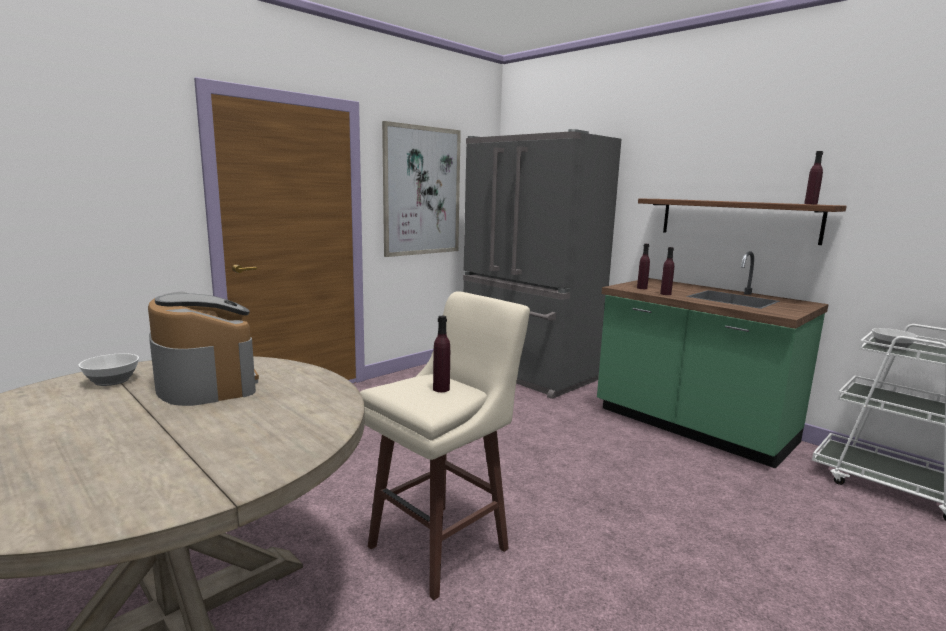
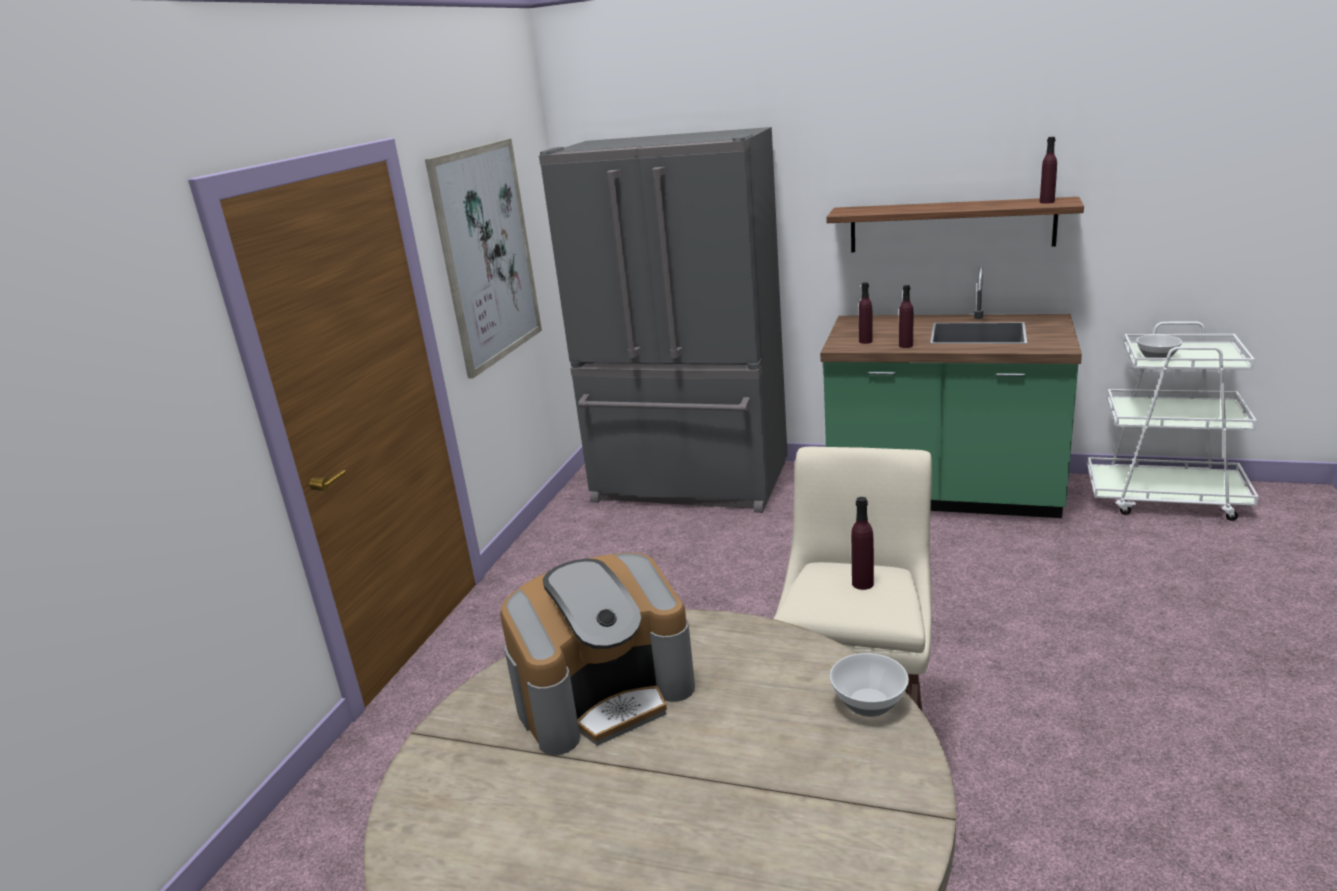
camera: 25 degrees left, 10 degrees up
bowl [78,353,139,386] -> bowl moved to [830,653,909,717]
coffee machine [148,291,259,406] -> coffee machine turned 120 degrees clockwise [500,553,695,755]

